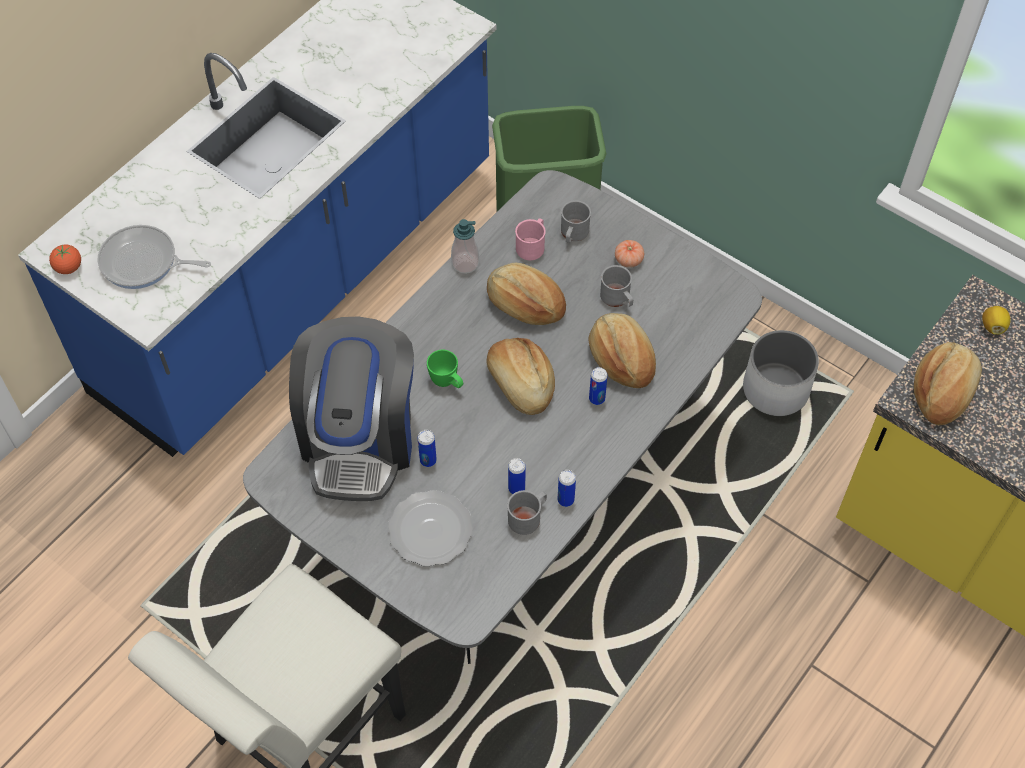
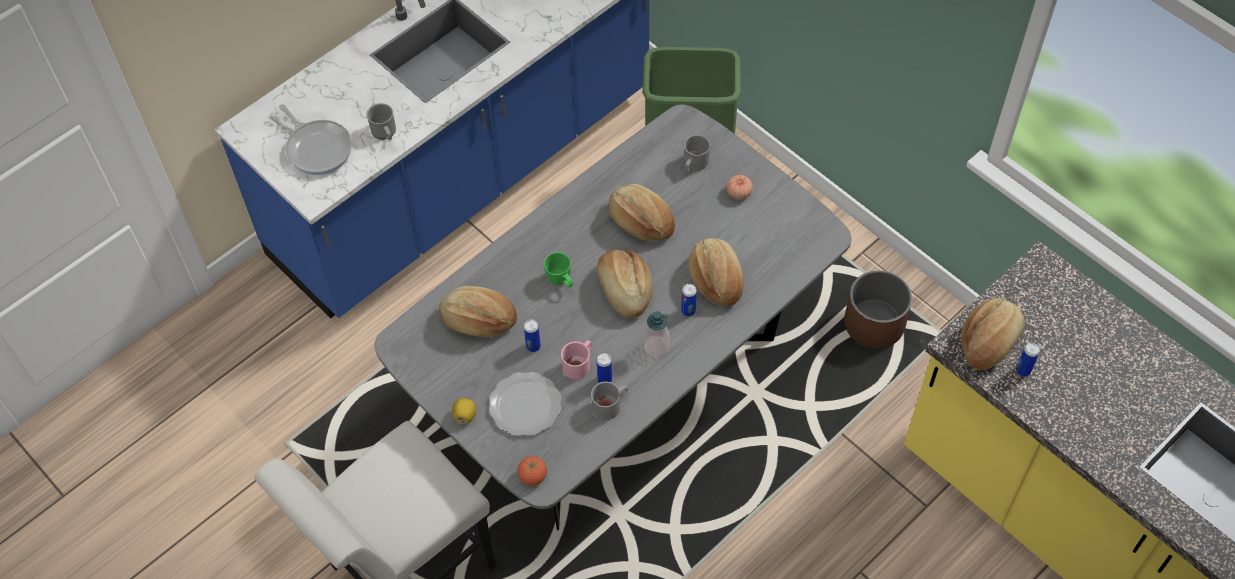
camera: 10 degrees right, 0 degrees up
tomato [49,245,81,274] -> tomato moved to [517,456,547,486]
frying pan [97,225,211,289] -> frying pan turned 150 degrees counterclockwise [279,104,352,175]
coffee machine [289,316,414,501] -> bread [439,286,517,337]
soap dispenser [451,219,480,274] -> soap dispenser moved to [644,311,670,357]
pink mug [515,218,546,260] -> pink mug moved to [561,340,592,380]
can [558,470,576,507] -> can moved to [1016,343,1040,376]
grey mug [600,265,633,307] -> grey mug moved to [367,103,396,140]
white planter [743,330,819,416] -> brown planter [844,270,912,348]
lemon [982,306,1011,335] -> lemon moved to [452,398,476,424]

